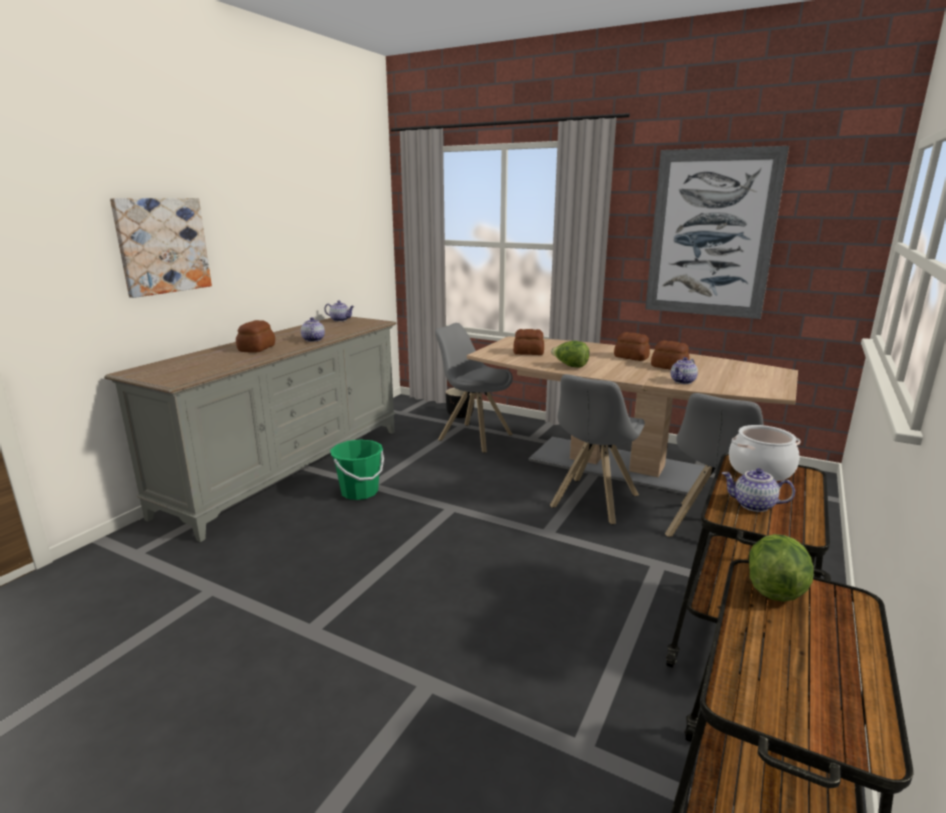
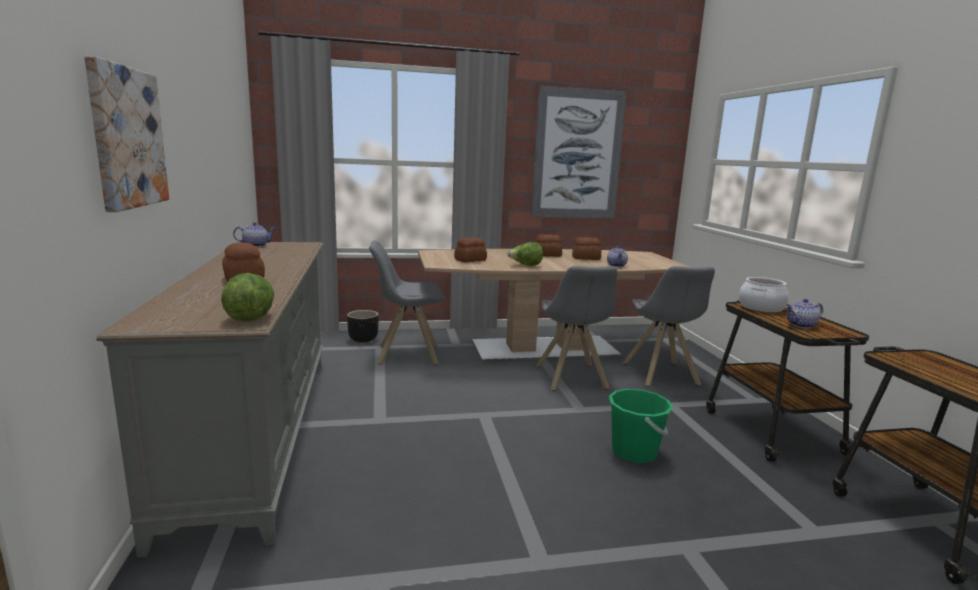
camera: 40 degrees left, 5 degrees down
teapot [301,317,325,342] -> none
green bucket [330,439,384,500] -> green bucket moved to [609,389,673,463]
lettuce [749,534,814,602] -> lettuce moved to [221,273,274,322]

